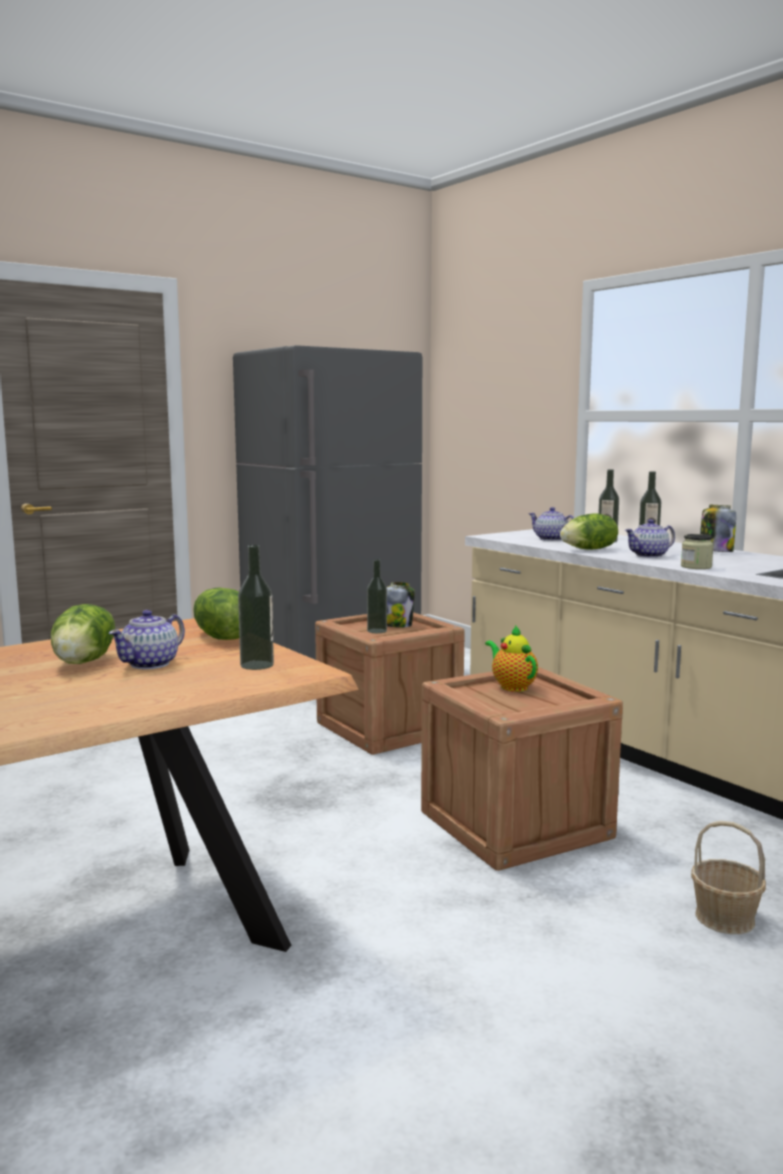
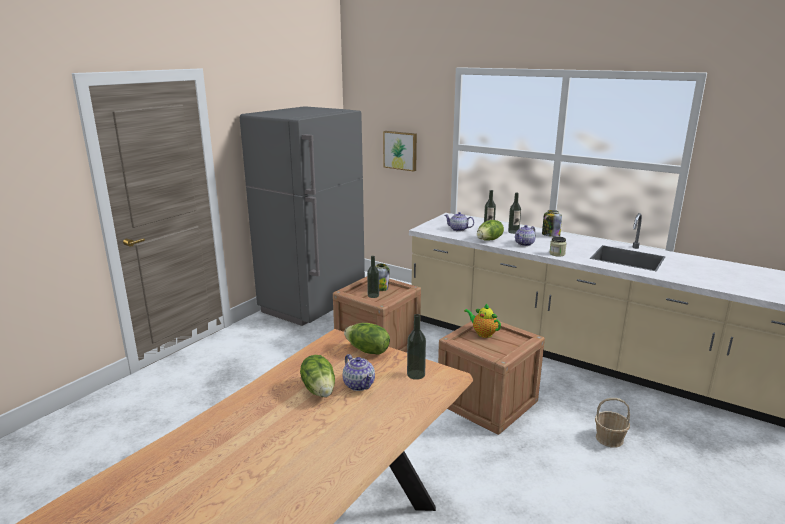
camera: 20 degrees left, 10 degrees up
teapot [109,610,185,670] -> teapot turned 45 degrees counterclockwise [342,354,375,391]
none -> picture [383,131,417,171]

